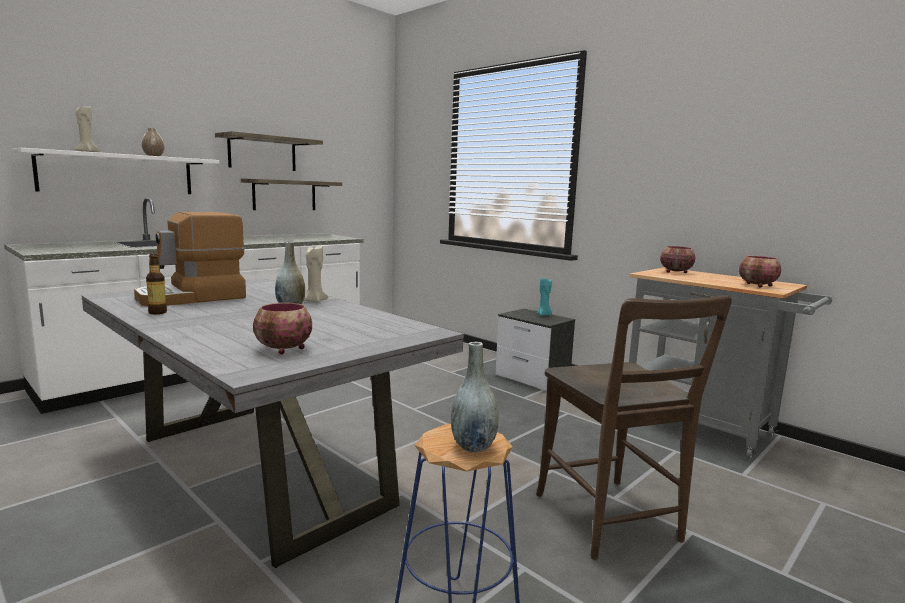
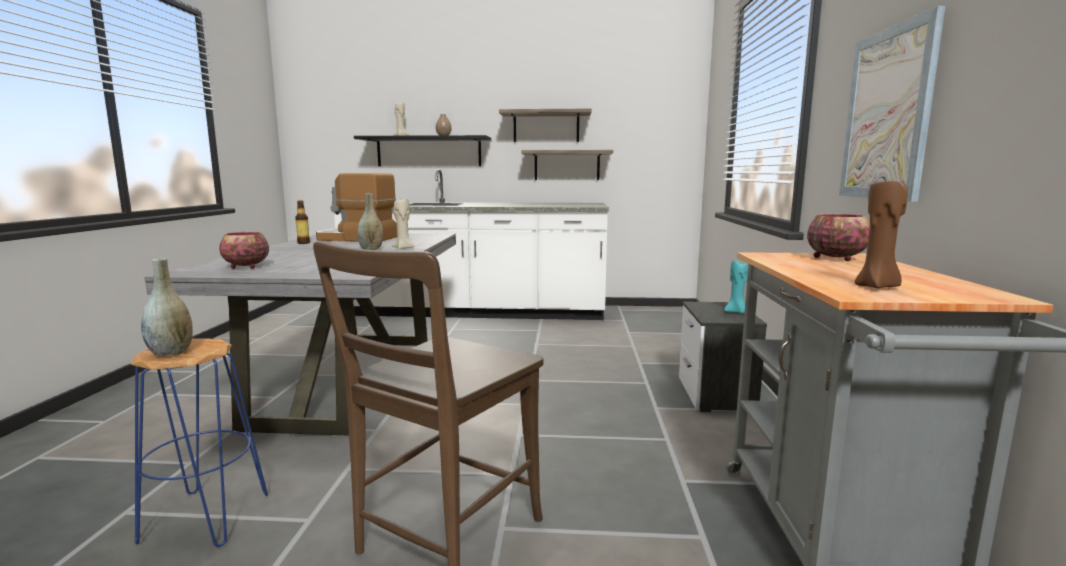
camera: 50 degrees right, 0 degrees up
white shelf [11,148,219,194] -> black shelf [354,135,491,166]
bowl [739,256,781,287] -> brown candle [855,180,908,288]
none -> picture [839,6,945,202]

